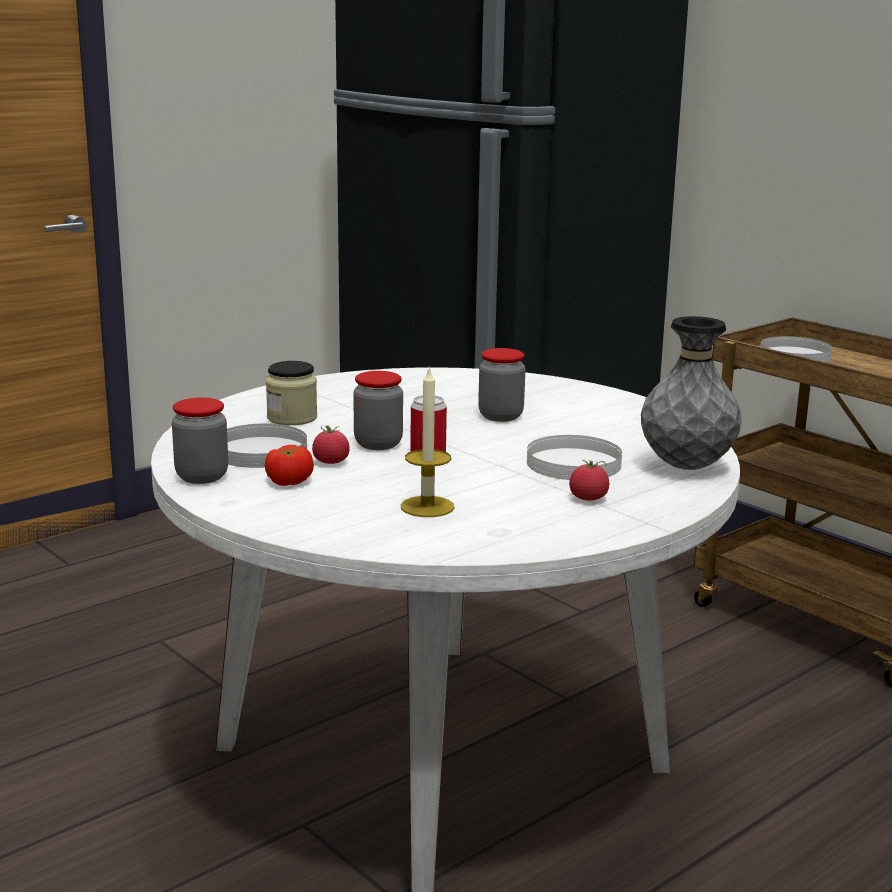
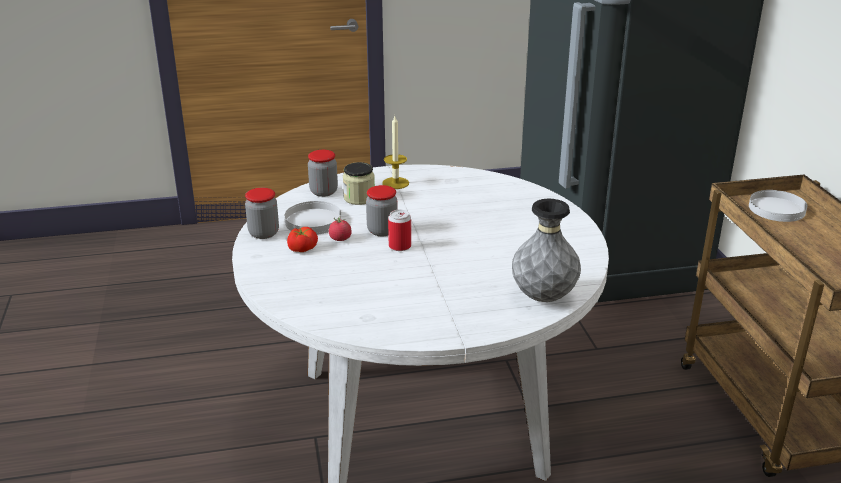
camera: 30 degrees right, 10 degrees up
candle [401,367,455,517] -> candle moved to [382,116,409,189]
jar [478,348,526,422] -> jar moved to [308,150,338,197]
white plate [527,435,622,480] -> none
tomato [569,460,609,501] -> none

